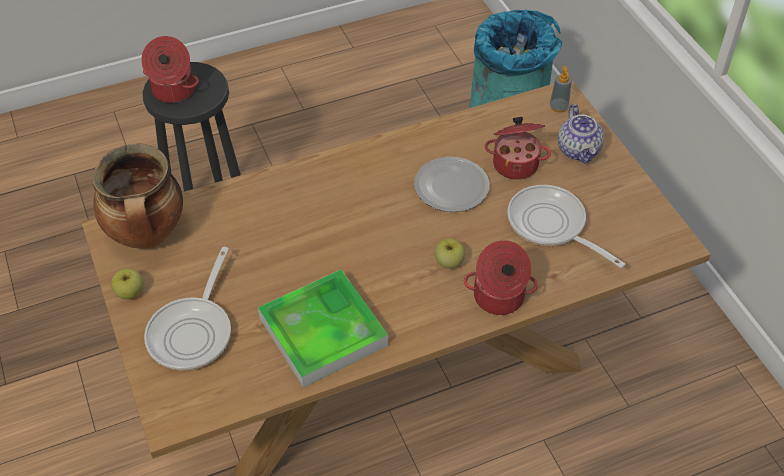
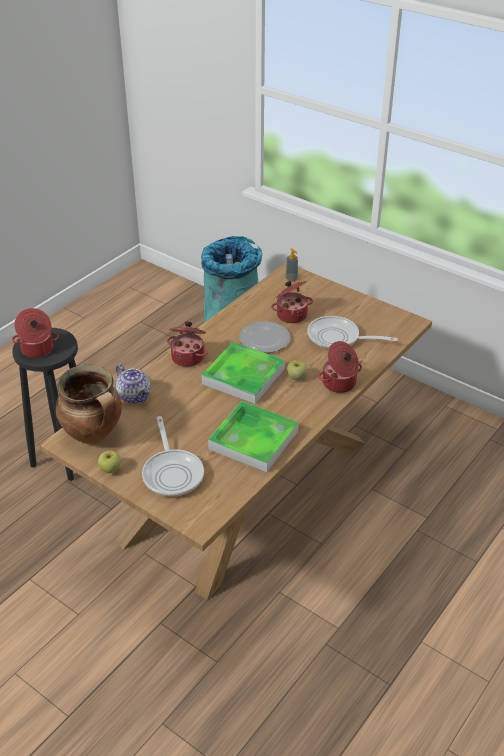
camera: 30 degrees left, 10 degrees down
teapot [558,104,604,164] -> teapot moved to [116,364,150,403]
none -> cooking pot [167,322,208,367]
none -> tray [202,342,285,404]

